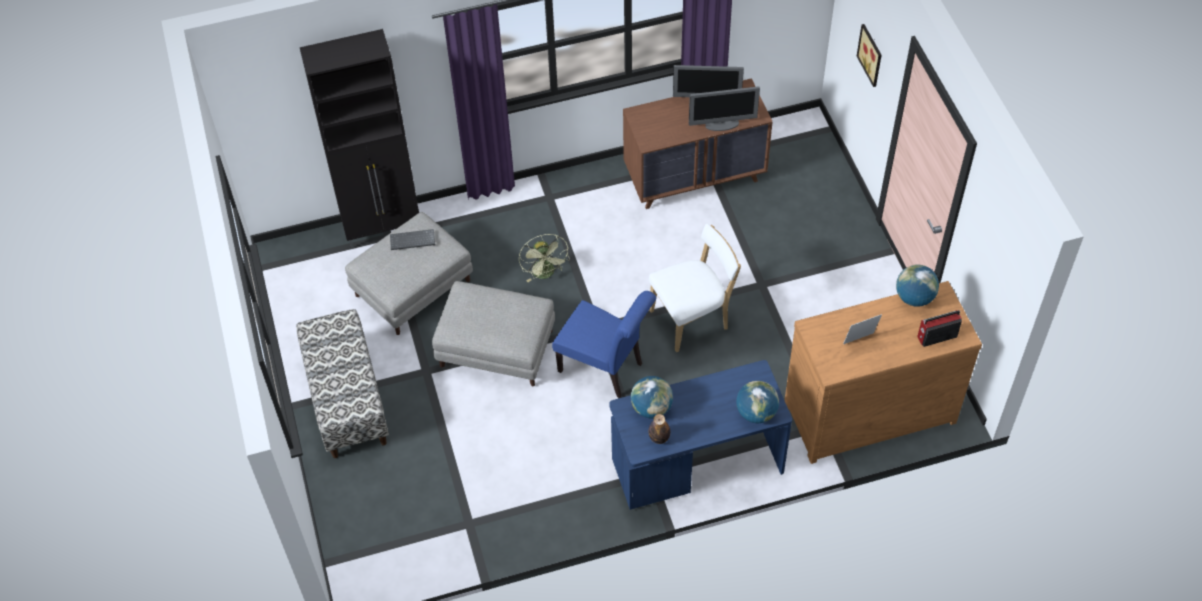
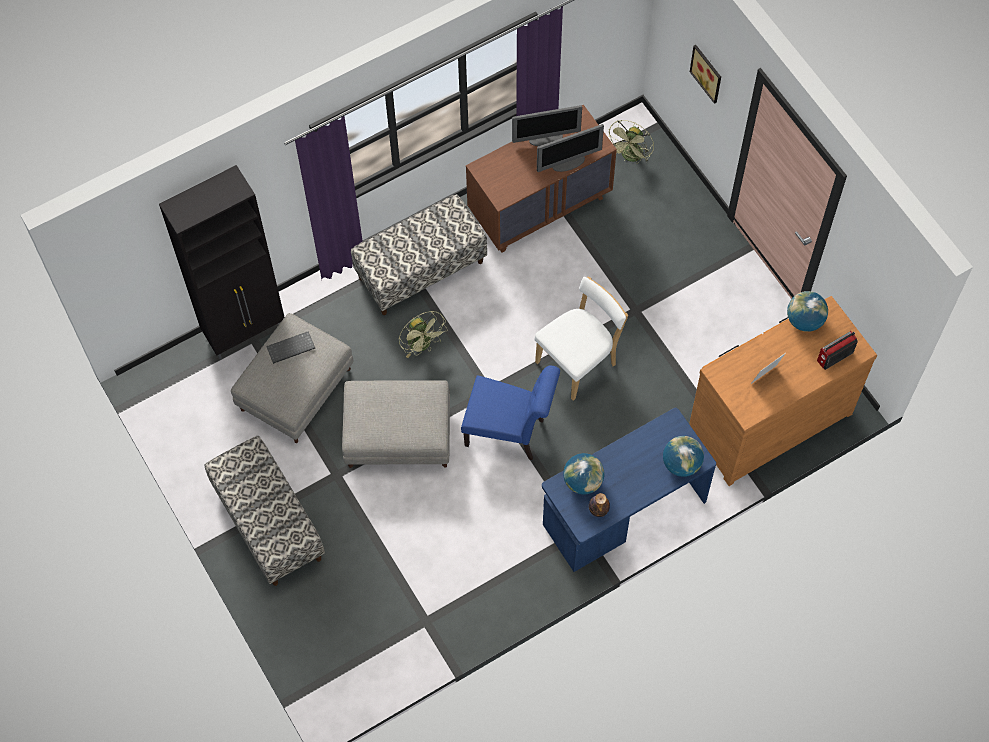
camera: 15 degrees left, 10 degrees up
none -> bench [351,194,487,315]
none -> green fan [608,120,654,164]

